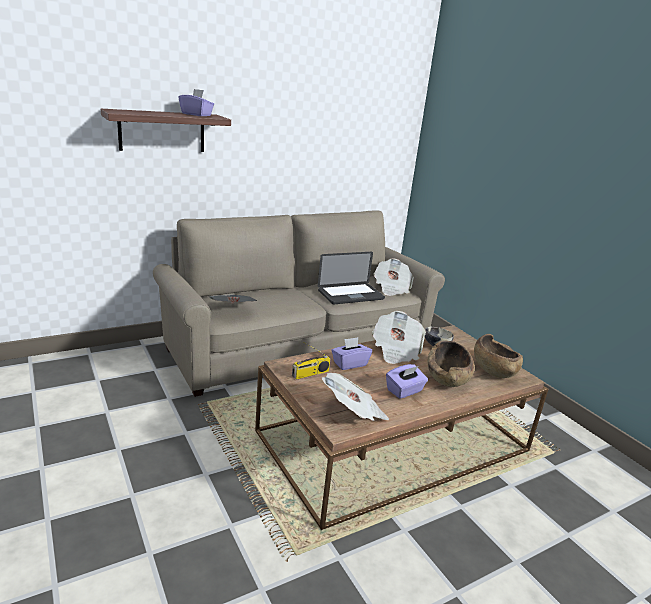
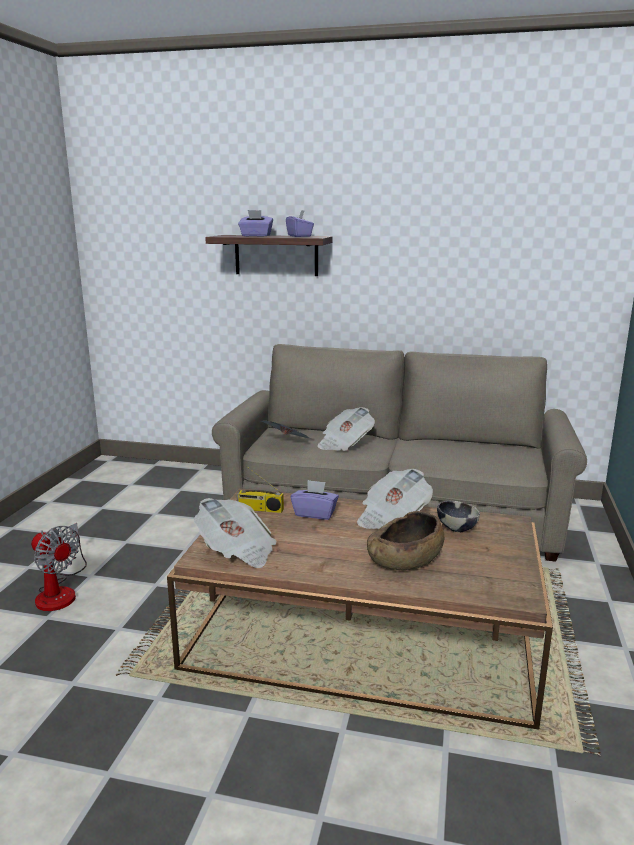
camera: 45 degrees right, 5 degrees down
laptop [318,252,385,304] -> none
newspaper [374,258,414,296] -> newspaper moved to [317,407,375,451]
purple tissue box [386,364,428,399] -> purple tissue box moved to [238,210,273,237]
brown bowl [474,334,523,378] -> none
none -> fan [31,523,87,611]

